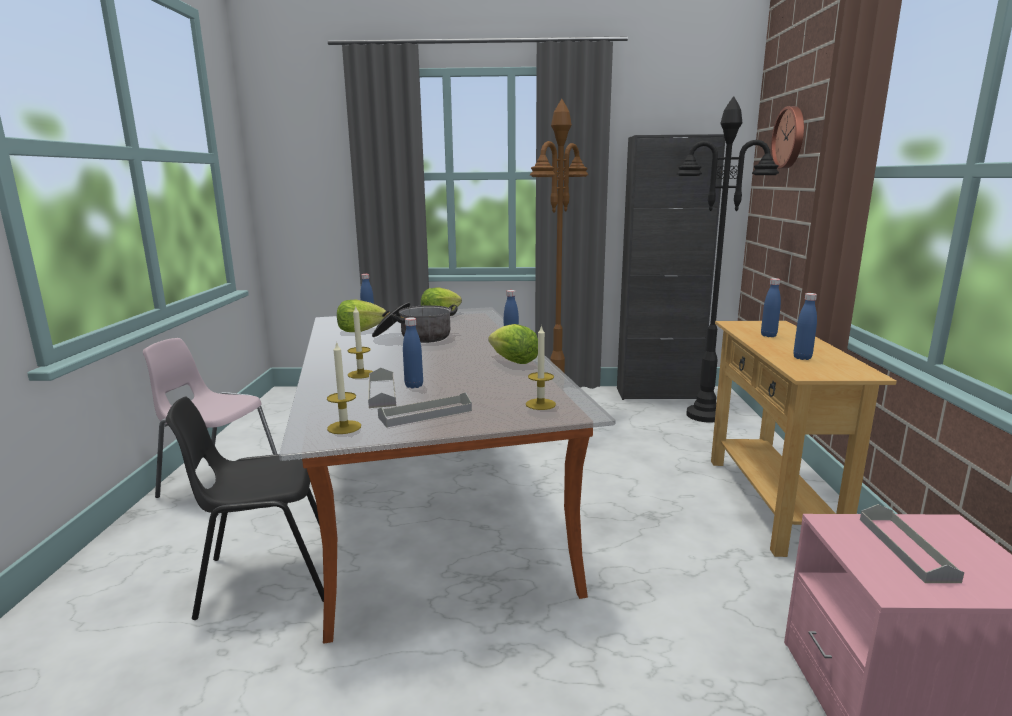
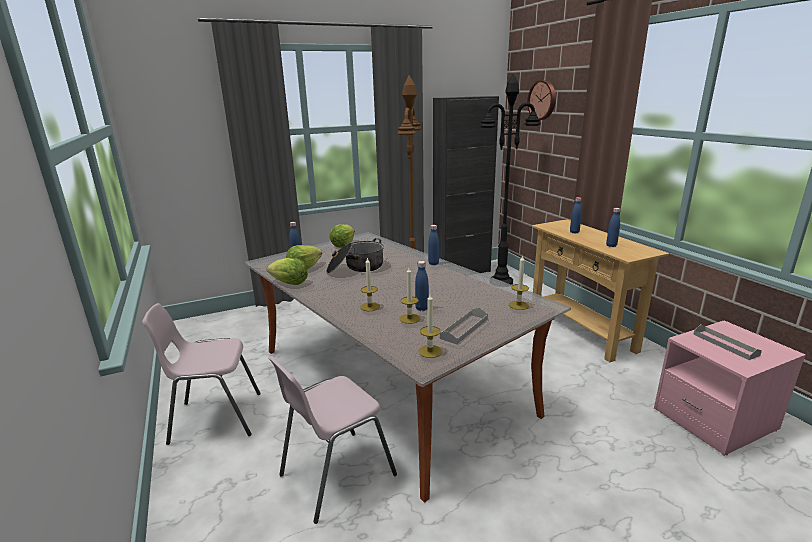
camera: 25 degrees left, 5 degrees up
black chair [166,397,324,620] -> pink chair [268,356,397,524]
grey tray [368,368,396,408] -> candle [400,267,420,324]
lettuce [488,324,538,364] -> lettuce moved to [267,258,308,285]

